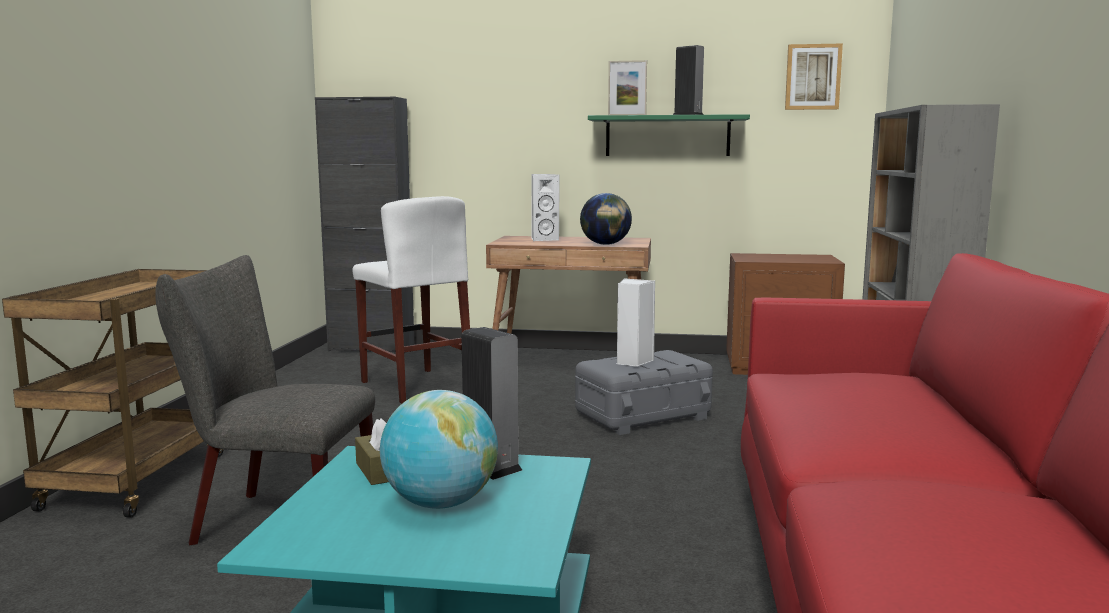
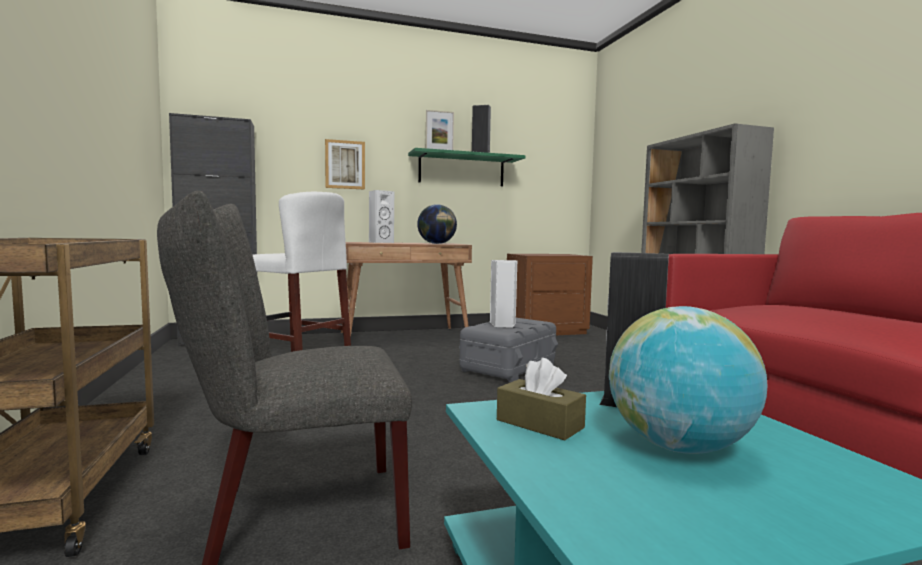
camera: 25 degrees left, 5 degrees down
picture [785,43,843,110] -> picture moved to [325,139,365,190]

